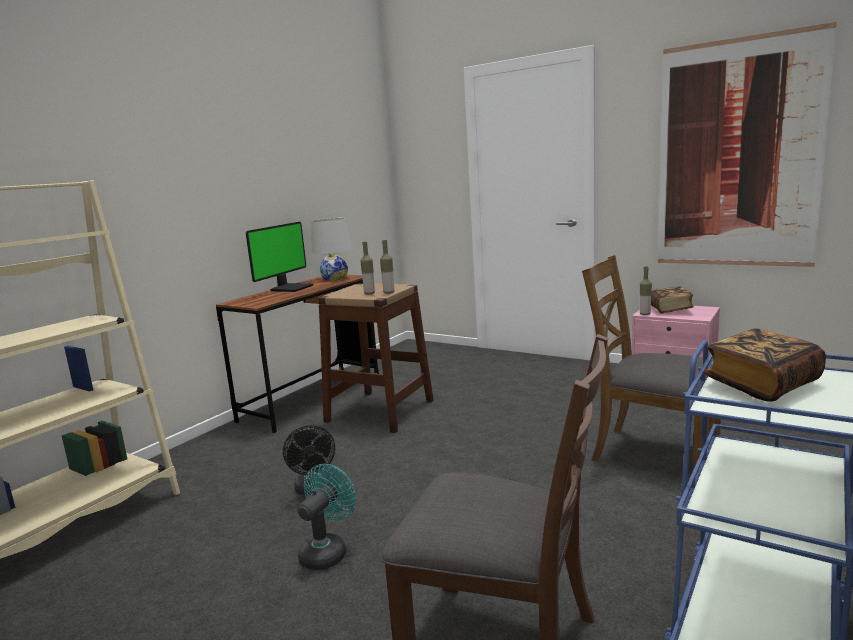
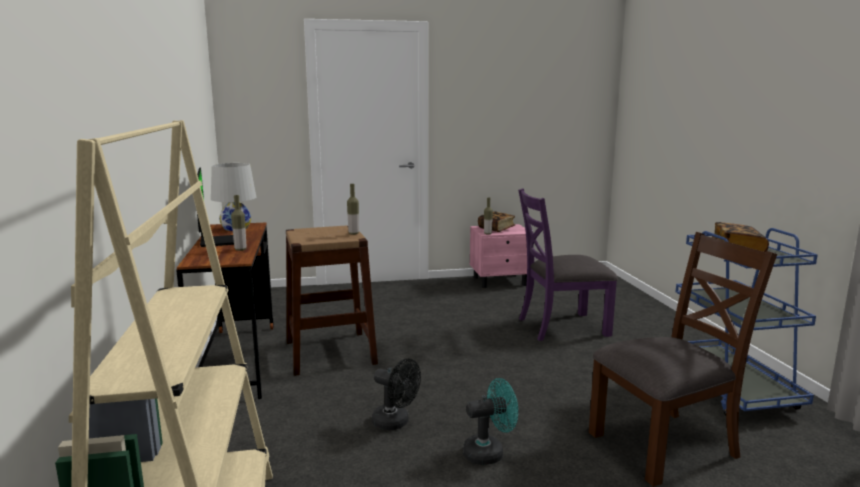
camera: 45 degrees left, 0 degrees up
turquoise fan [298,464,356,570] -> turquoise fan turned 90 degrees clockwise [463,378,518,465]
bottle [360,242,375,295] -> bottle moved to [231,195,247,251]
brown chair [582,255,721,472] -> purple chair [518,188,618,341]
picture [658,22,837,267] -> none

